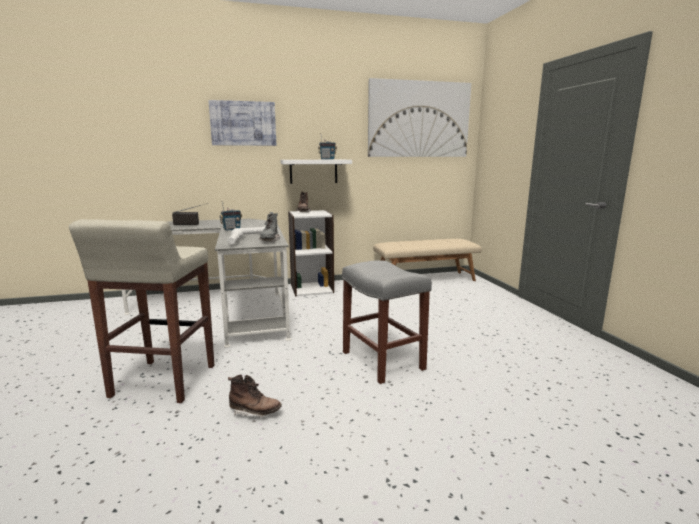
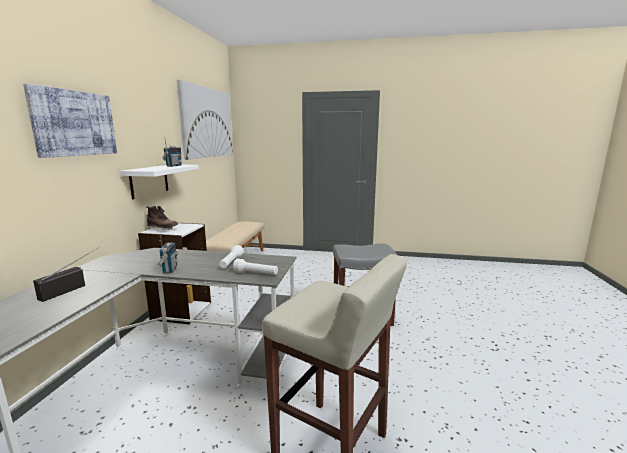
camera: 65 degrees left, 0 degrees up
brown boot [228,375,282,418] -> none
grey boot [258,212,280,242] -> none

